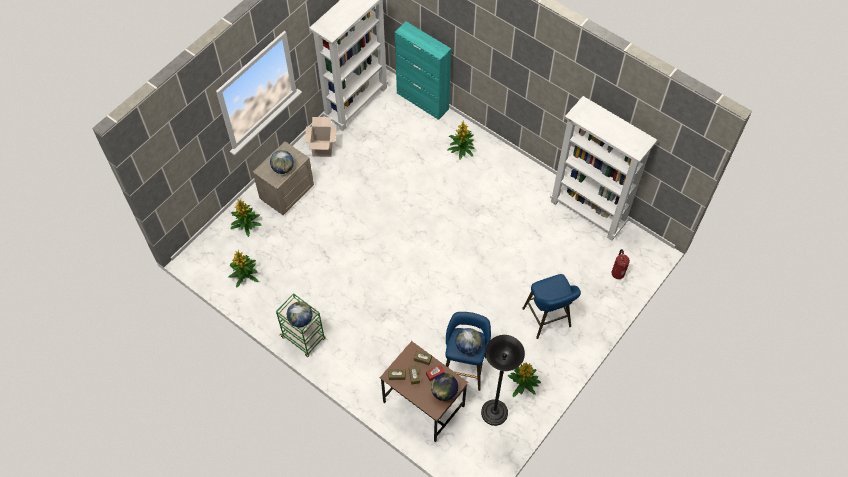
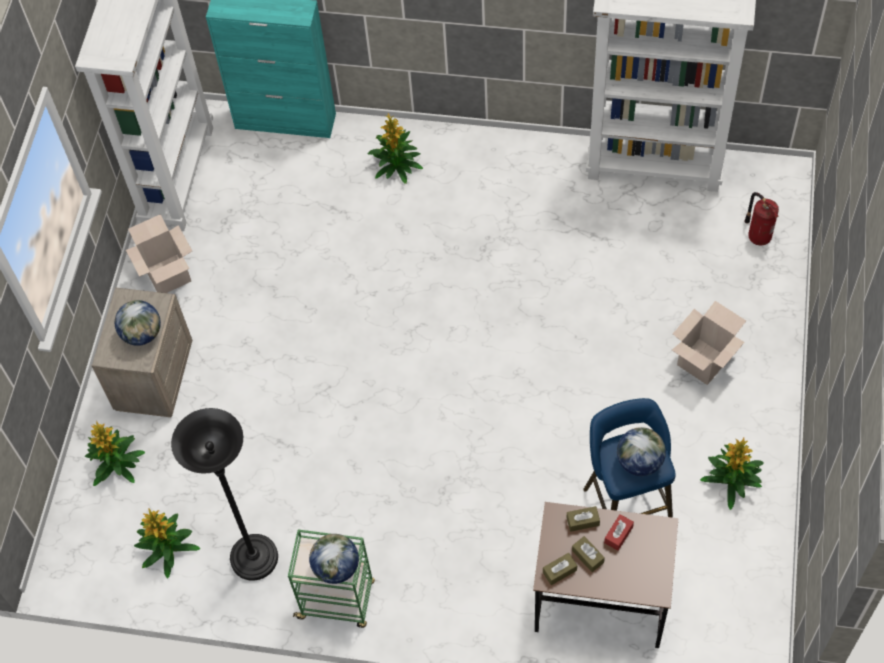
camera: 25 degrees left, 0 degrees up
globe [431,373,458,401] -> none
black floor lamp [481,335,525,426] -> black floor lamp moved to [171,408,278,581]
blue stool [522,274,581,339] -> cardboard box [672,301,746,385]

